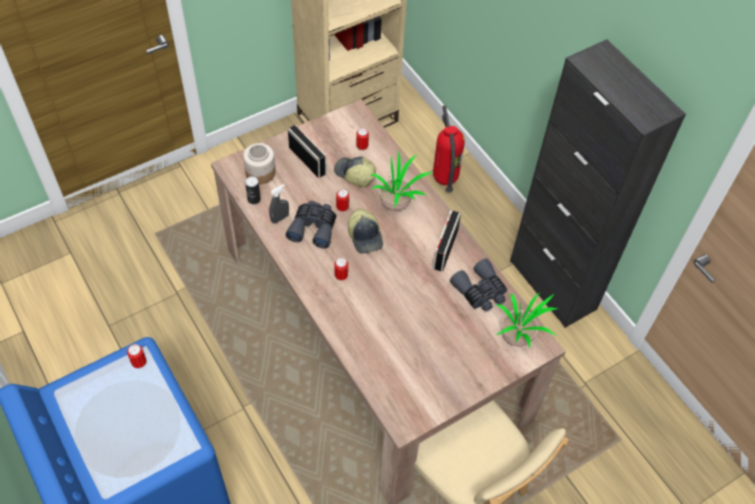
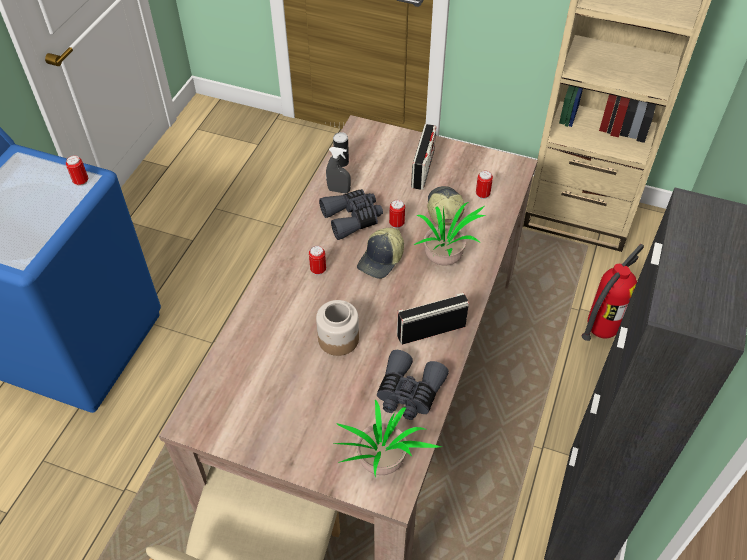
camera: 55 degrees right, 5 degrees down
jar [243,143,276,184] -> jar moved to [316,300,359,356]

